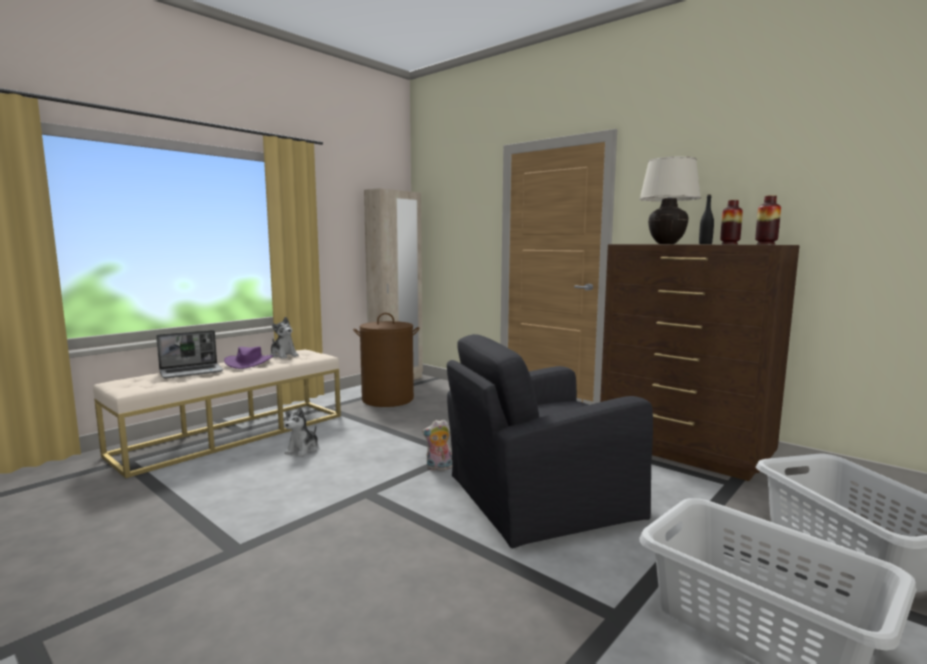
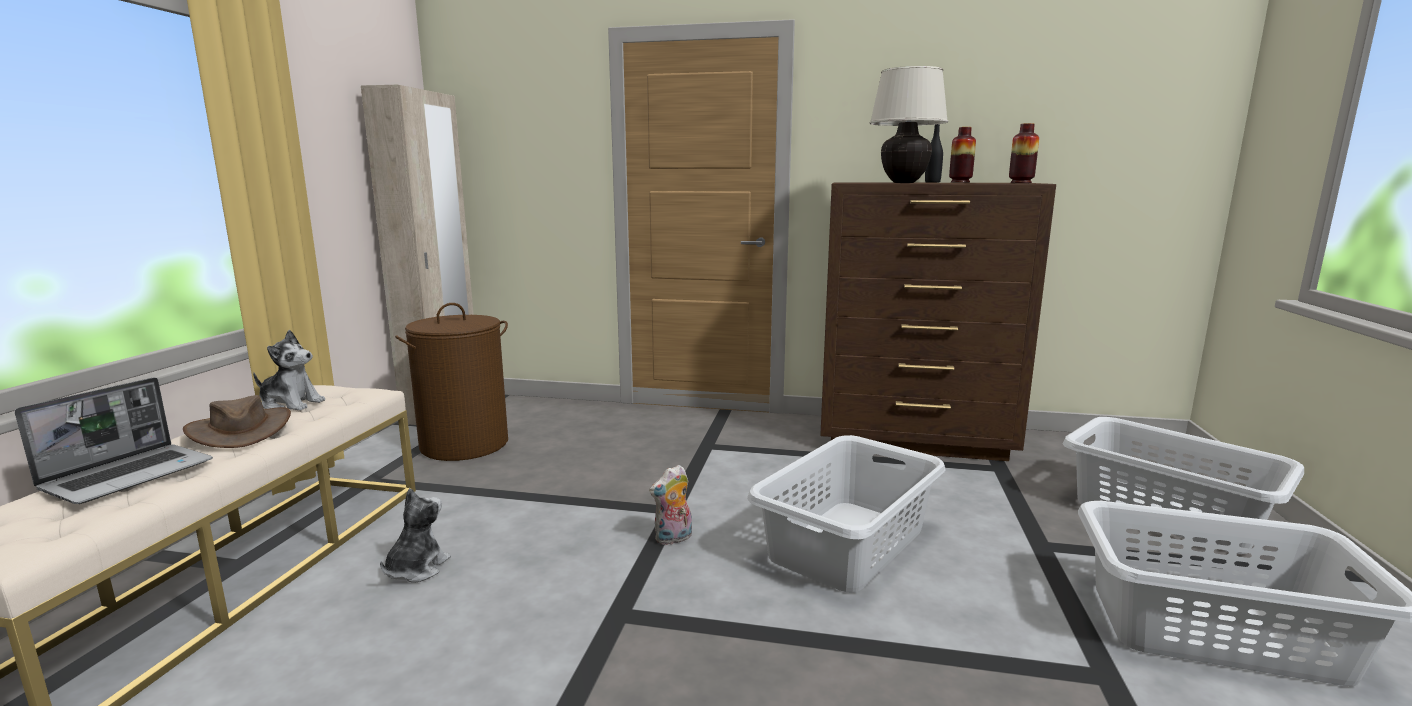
camera: 30 degrees left, 5 degrees up
purple hat [224,346,273,369] -> brown hat [183,395,291,448]
plush toy [285,407,319,457] -> plush toy turned 150 degrees counterclockwise [380,488,451,583]
black armchair [447,334,653,548] -> grey laundry basket [747,435,946,593]

